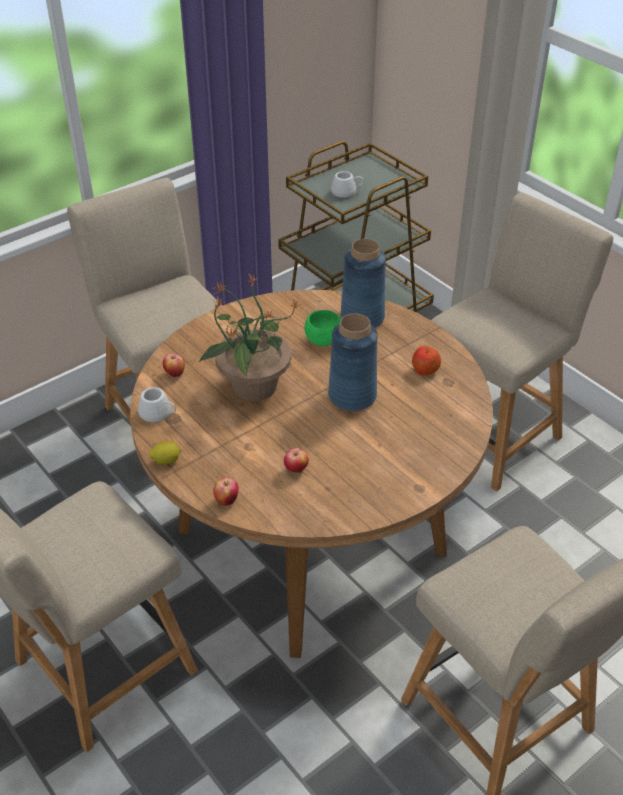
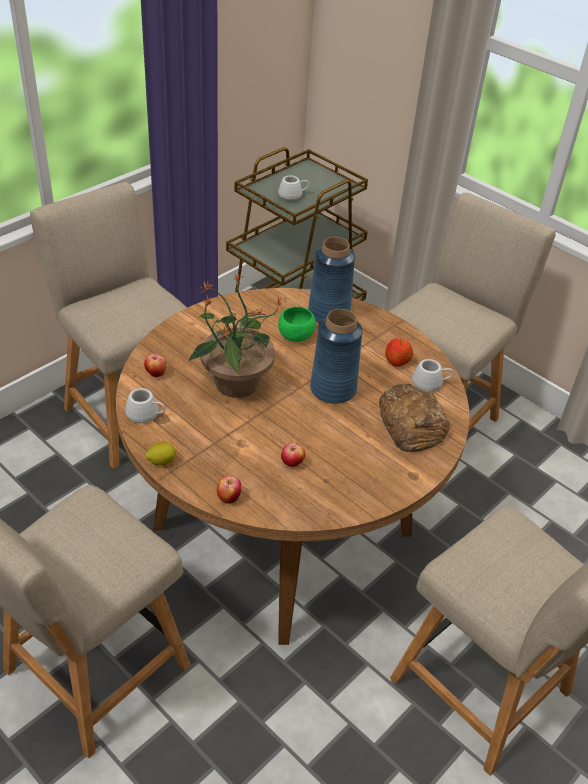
camera: 10 degrees left, 0 degrees up
none -> bread [379,384,450,452]
none -> white mug [412,359,453,392]

